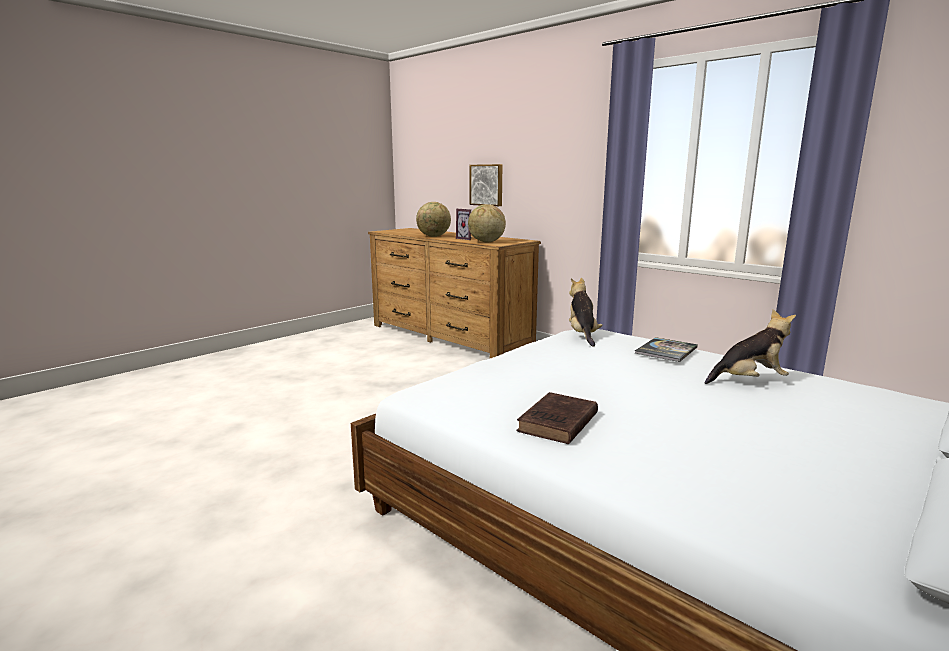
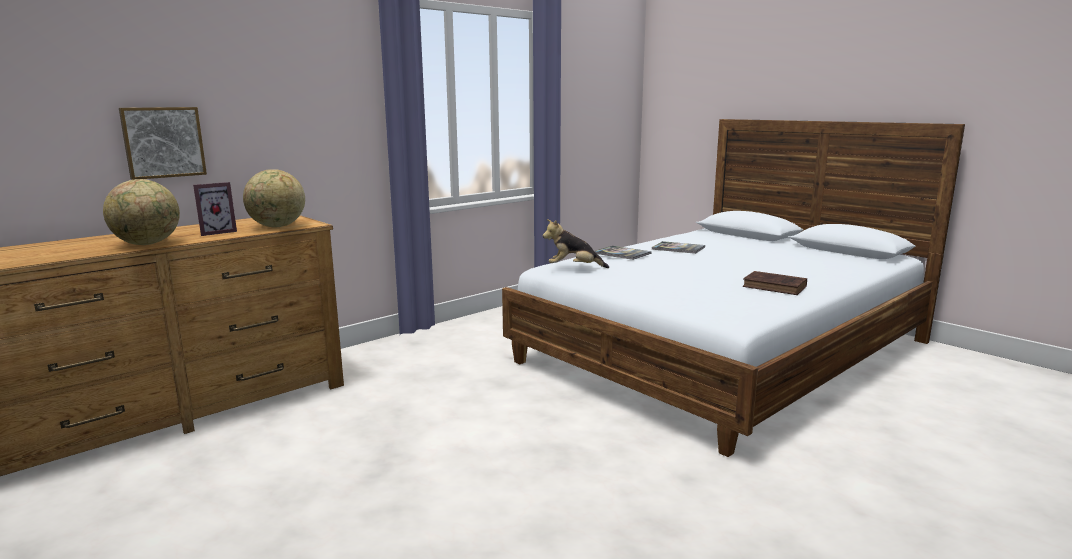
camera: 85 degrees left, 0 degrees up
plush toy [705,309,796,384] -> book [652,241,705,254]

